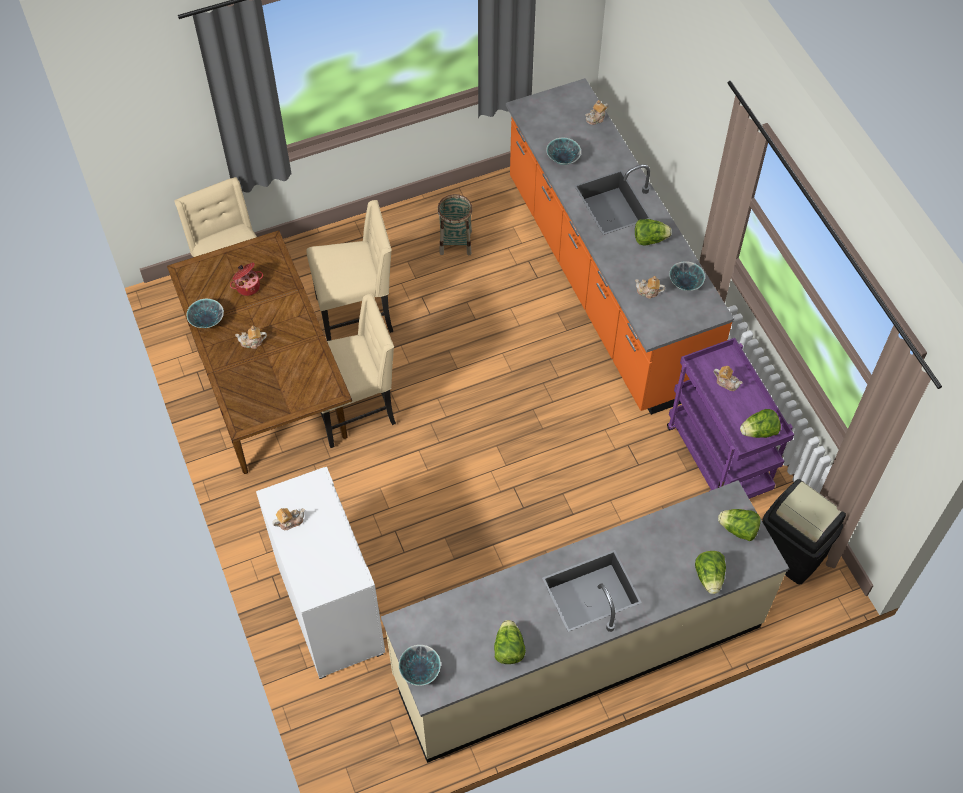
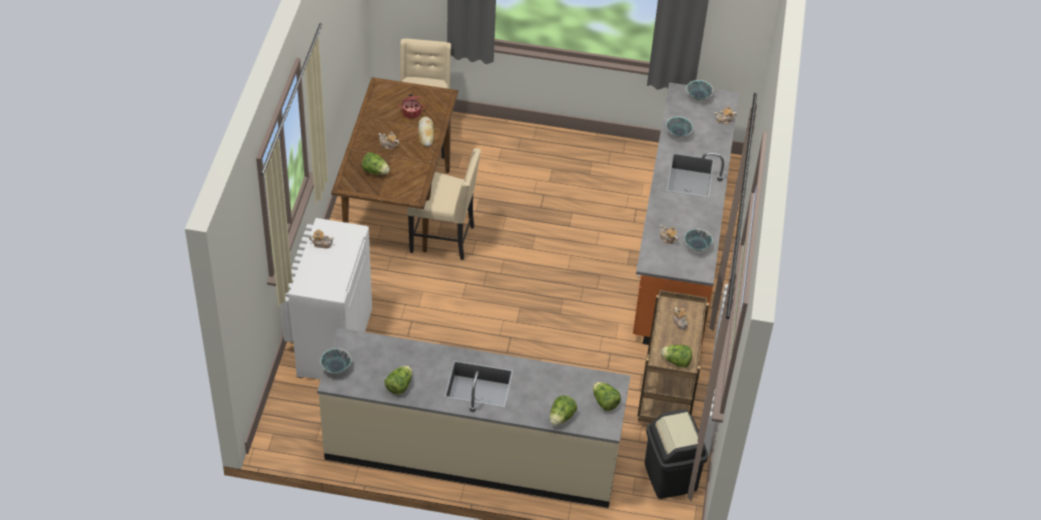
camera: 30 degrees right, 10 degrees down
bowl [186,299,224,328] -> bowl moved to [686,80,714,100]
beige chair [306,200,393,341] -> none
basket [437,194,473,255] -> none
lettuce [635,219,672,246] -> lettuce moved to [362,152,390,175]
purple cart [667,338,794,499] -> brown cart [637,290,709,423]
none -> bread [418,117,434,146]

